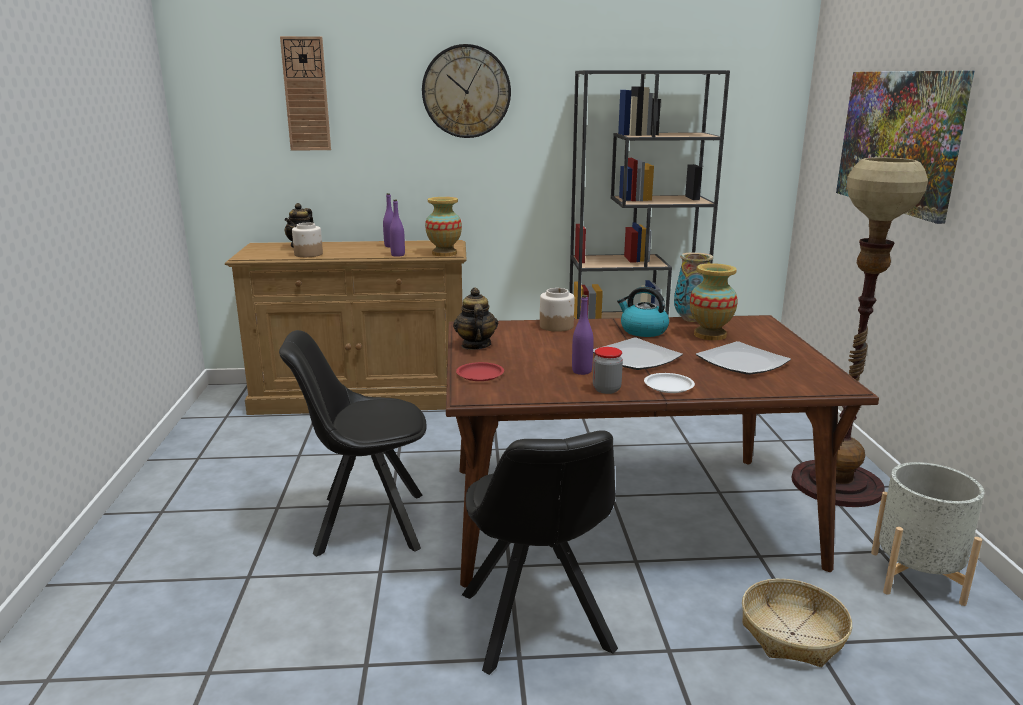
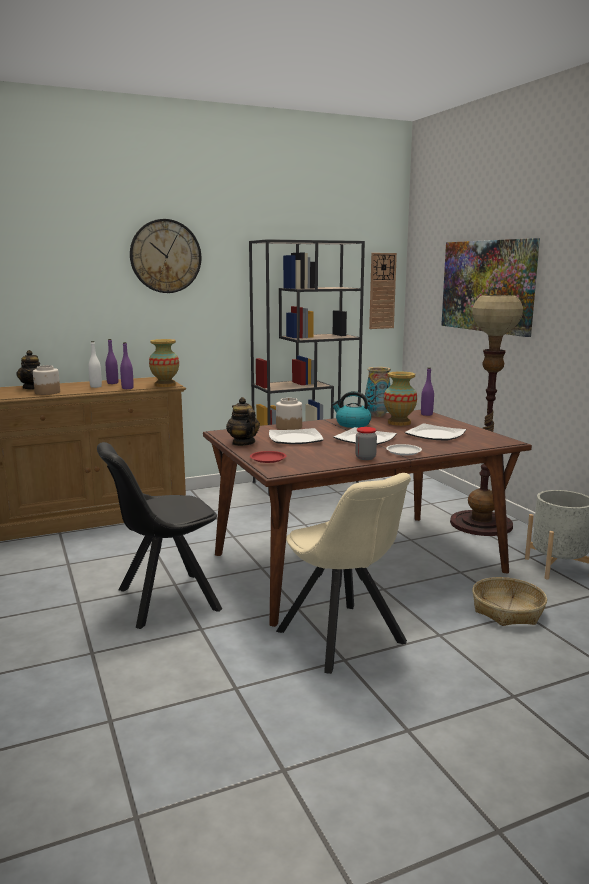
camera: 20 degrees left, 5 degrees down
wall clock [280,36,331,150] -> wall clock moved to [369,253,397,329]
black chair [462,430,618,675] -> beige chair [276,473,411,674]
purple bottle [572,295,594,375] -> purple bottle moved to [421,367,434,416]
none -> white bottle [88,341,102,388]
none -> plate [269,428,323,444]

